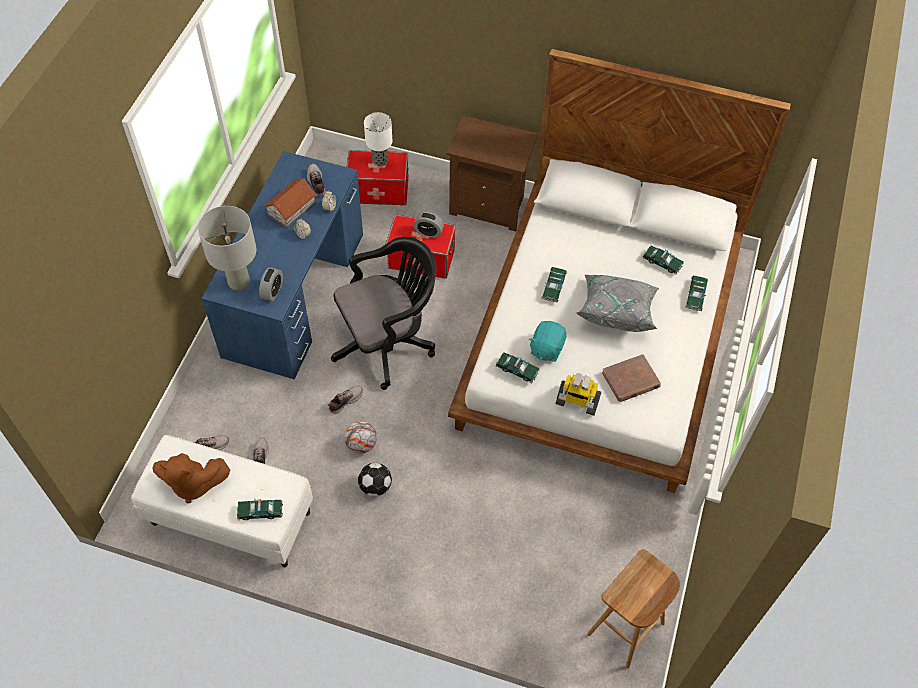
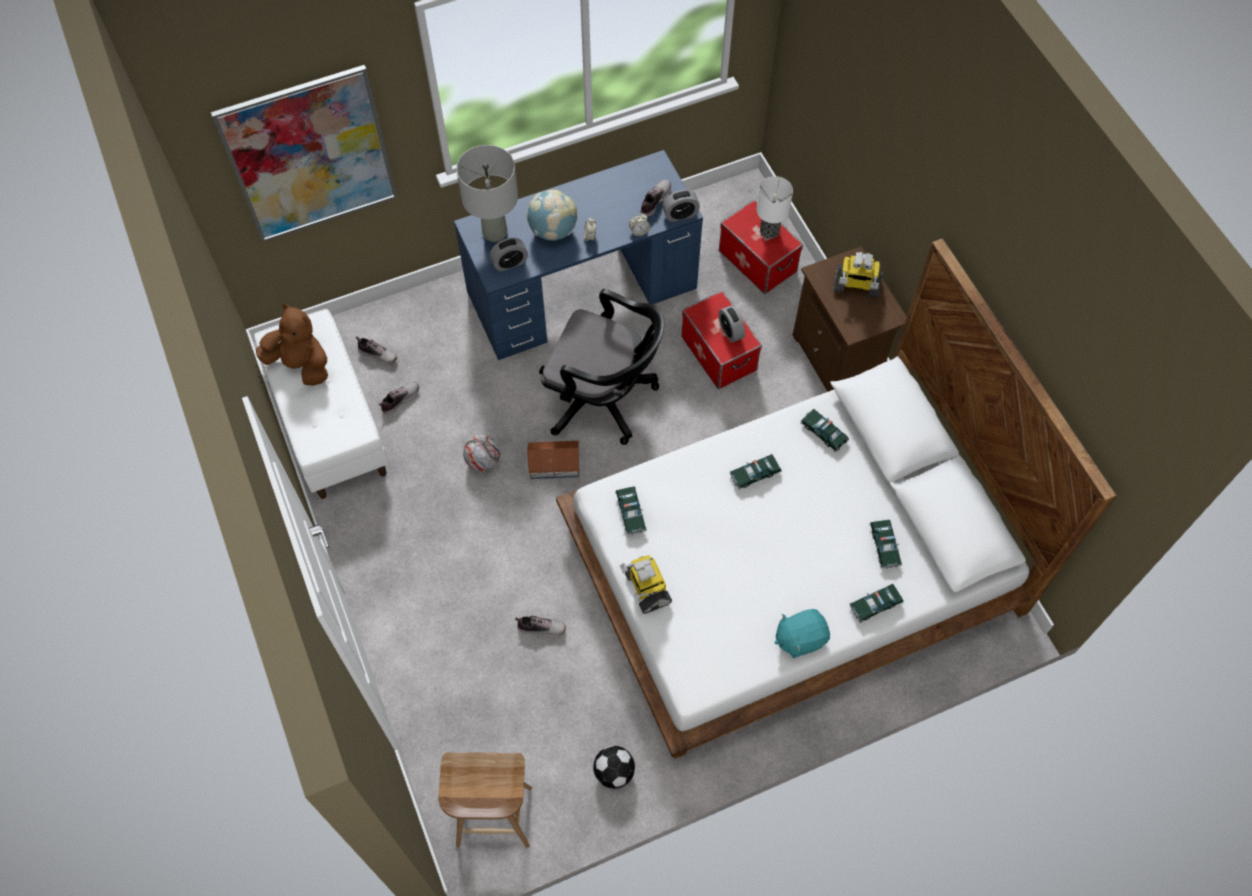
camera: 50 degrees right, 5 degrees up
brown plush toy [152,453,230,503] -> brown plush toy turned 150 degrees clockwise [256,304,328,386]
toy car [237,499,283,520] -> toy car moved to [800,409,849,452]
toy house [264,178,316,229] -> toy house moved to [527,441,580,479]
shoe [328,386,363,414] -> shoe moved to [515,616,566,638]
football [358,463,392,497] -> football moved to [593,746,635,789]
turquoise plush toy [529,321,566,362] -> turquoise plush toy moved to [775,609,830,658]
grey pillow [575,275,659,332] -> none
brown book [602,354,661,402] -> none
none -> picture [211,65,397,242]
none -> globe [527,190,577,241]
none -> alarm clock [662,190,700,222]
none -> toy robot [833,252,883,298]

